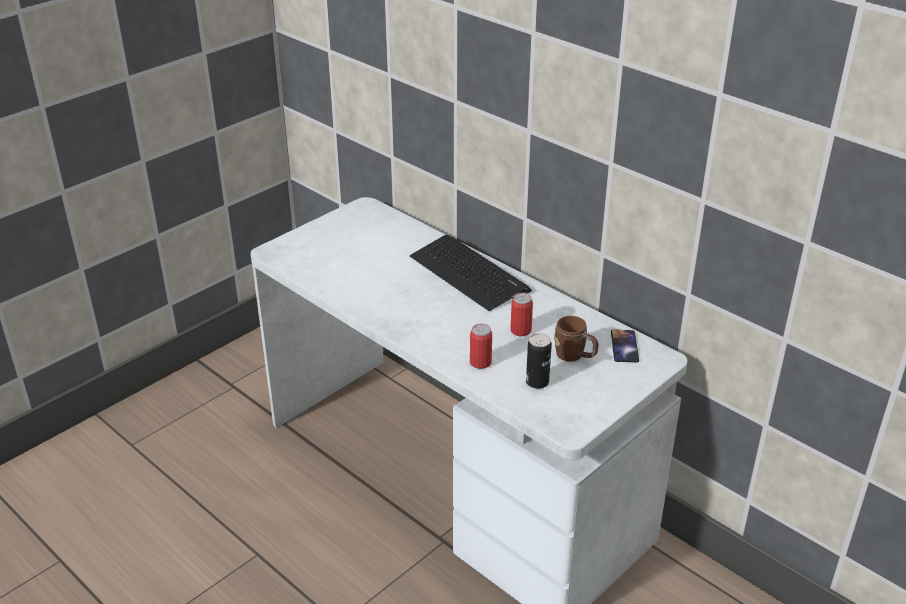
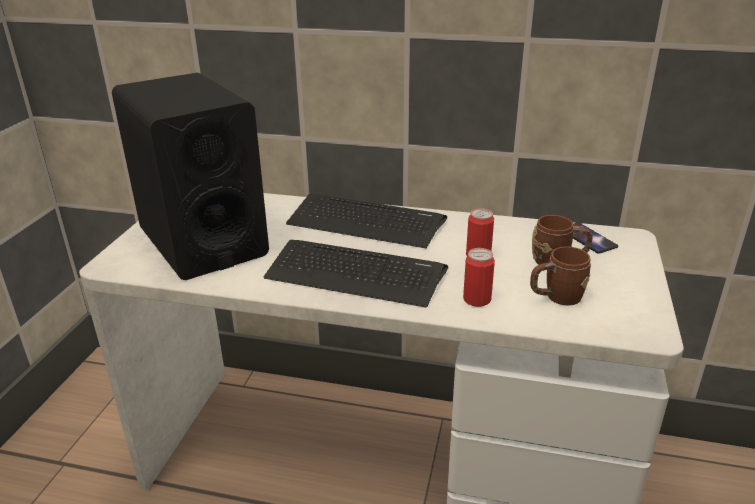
camera: 30 degrees left, 5 degrees down
can [526,333,552,389] -> brown mug [530,246,591,306]
none -> black speaker [112,73,269,280]
none -> keyboard [264,240,448,308]

